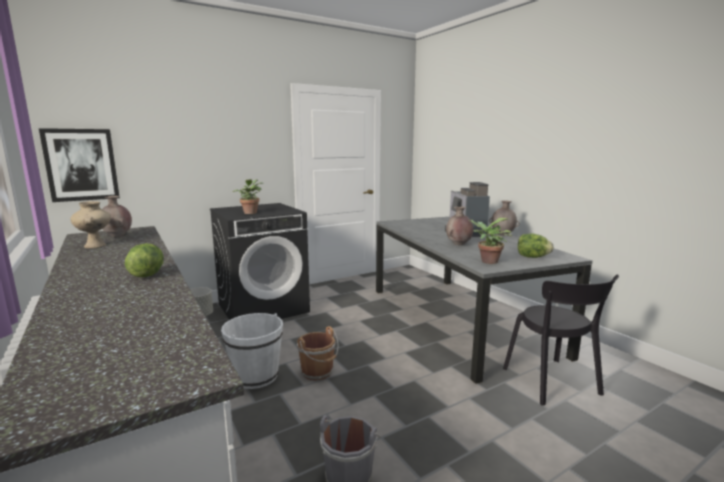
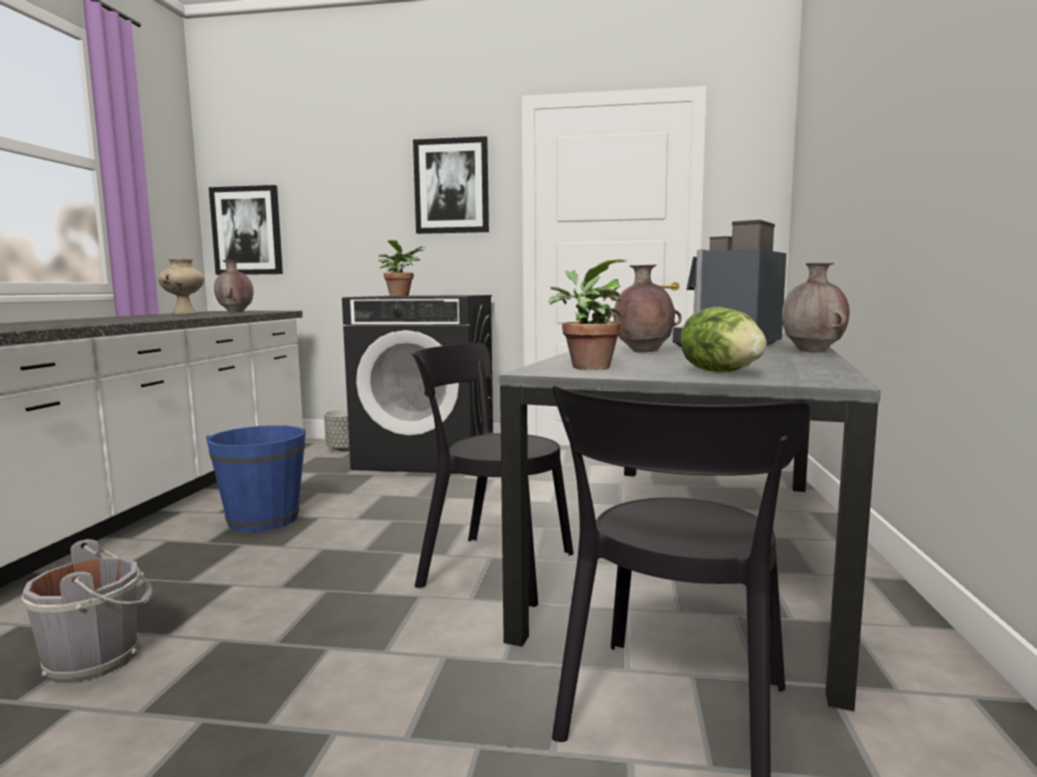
camera: 40 degrees right, 5 degrees down
lettuce [125,243,164,277] -> none
white bucket [221,313,283,389] -> blue bucket [206,425,306,532]
brown bucket [297,326,339,381] -> none
none -> black chair [411,343,574,607]
none -> picture [413,136,489,234]

